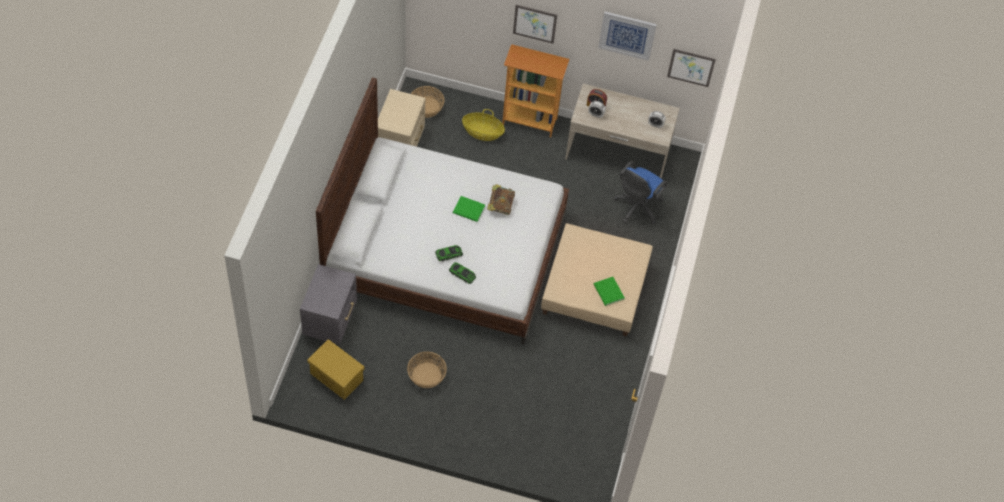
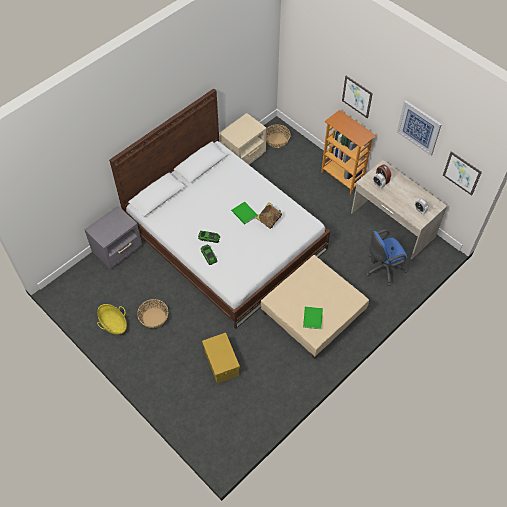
camera: 35 degrees right, 0 degrees up
yellow storage box [307,339,365,400] -> yellow storage box moved to [202,333,240,383]
basket [462,109,505,141] -> basket moved to [97,304,127,335]

